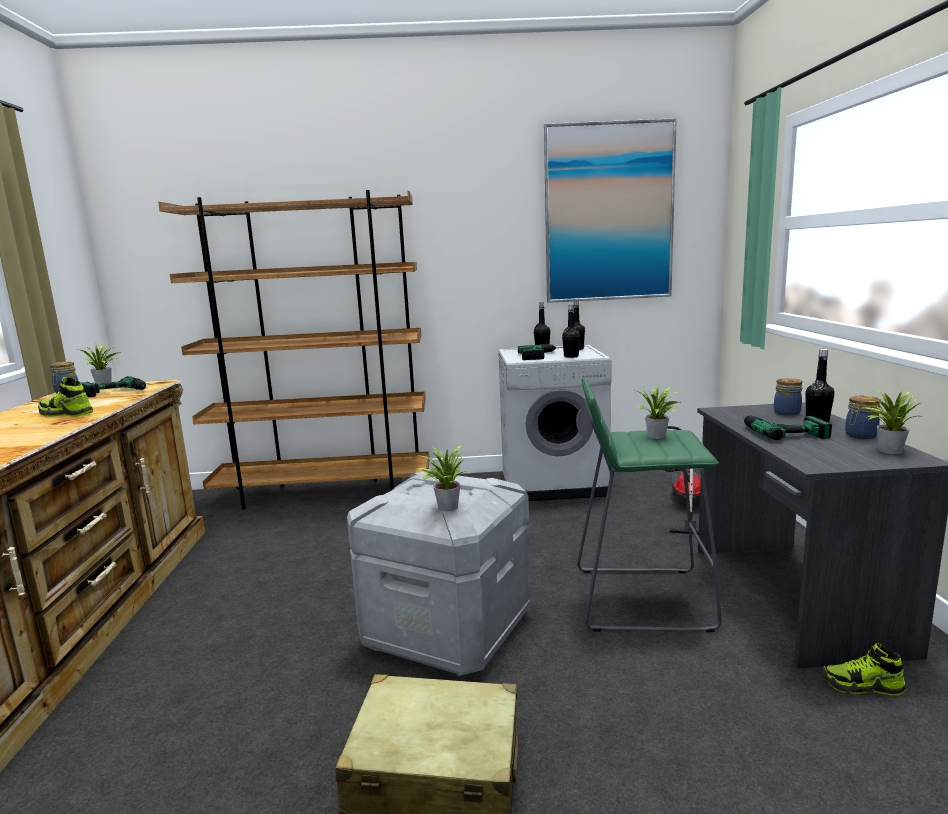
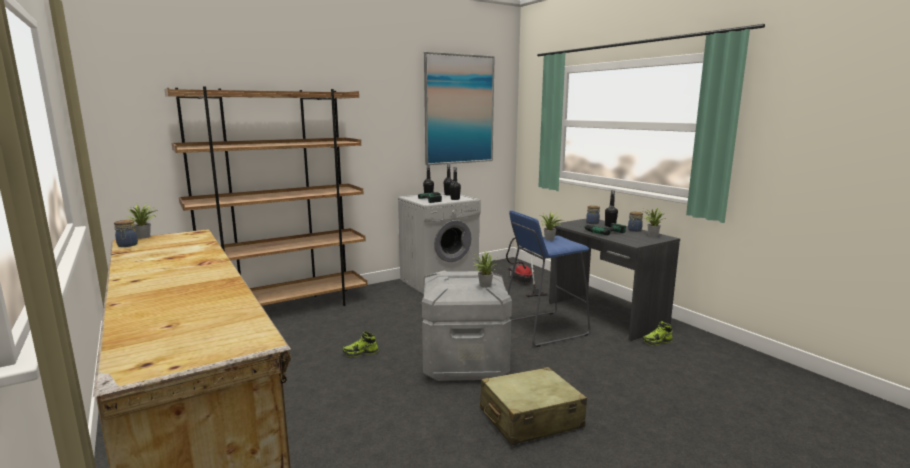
camera: 30 degrees left, 0 degrees up
shoe [38,377,93,417] -> shoe moved to [342,331,379,357]
power drill [82,376,147,397] -> none
green stool [577,378,722,632] -> blue stool [507,210,590,347]

